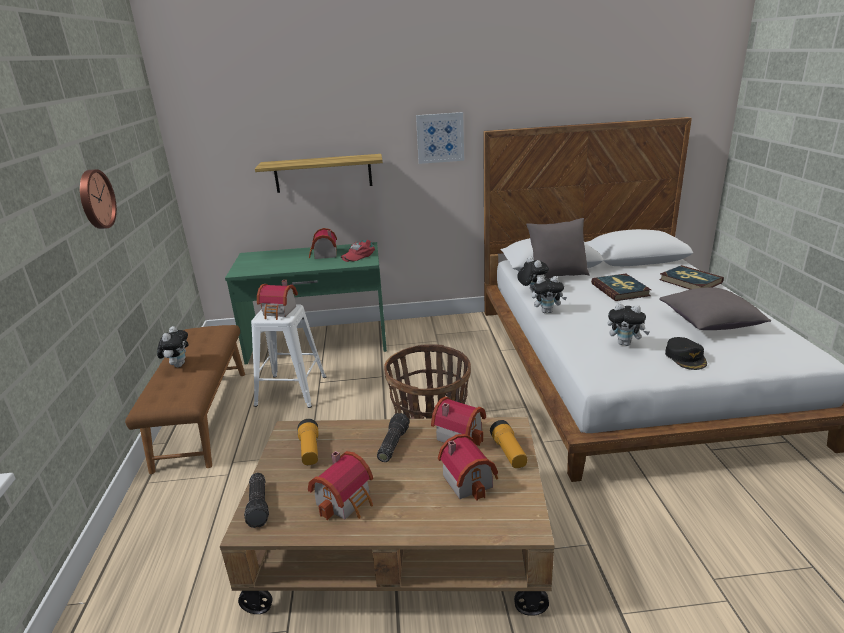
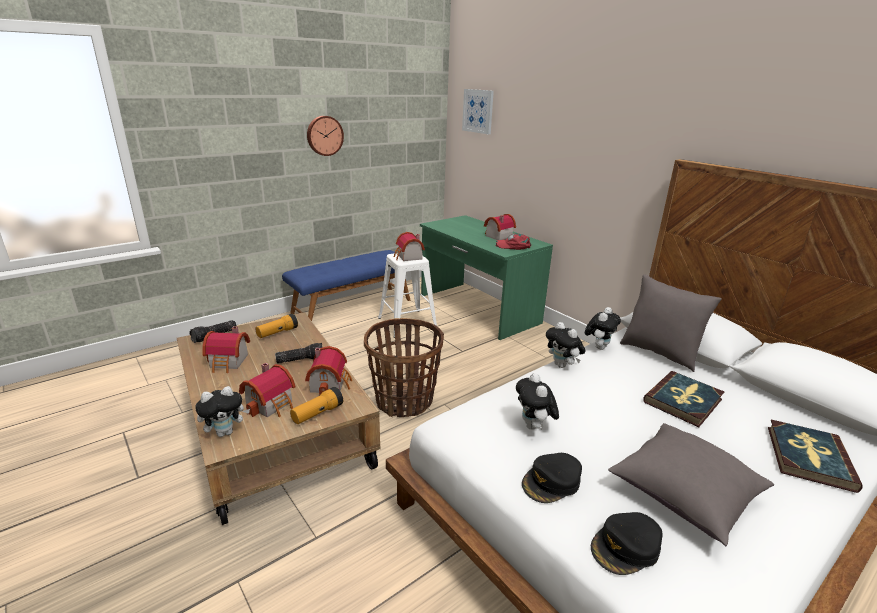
camera: 55 degrees right, 0 degrees up
brown bench [125,325,245,474] -> blue bench [282,250,410,321]
plush toy [157,326,189,367] -> plush toy moved to [195,386,250,437]
shelf [255,154,383,193] -> none
picture [416,112,464,164] -> picture moved to [462,89,494,134]
none -> black cap [591,512,663,575]

